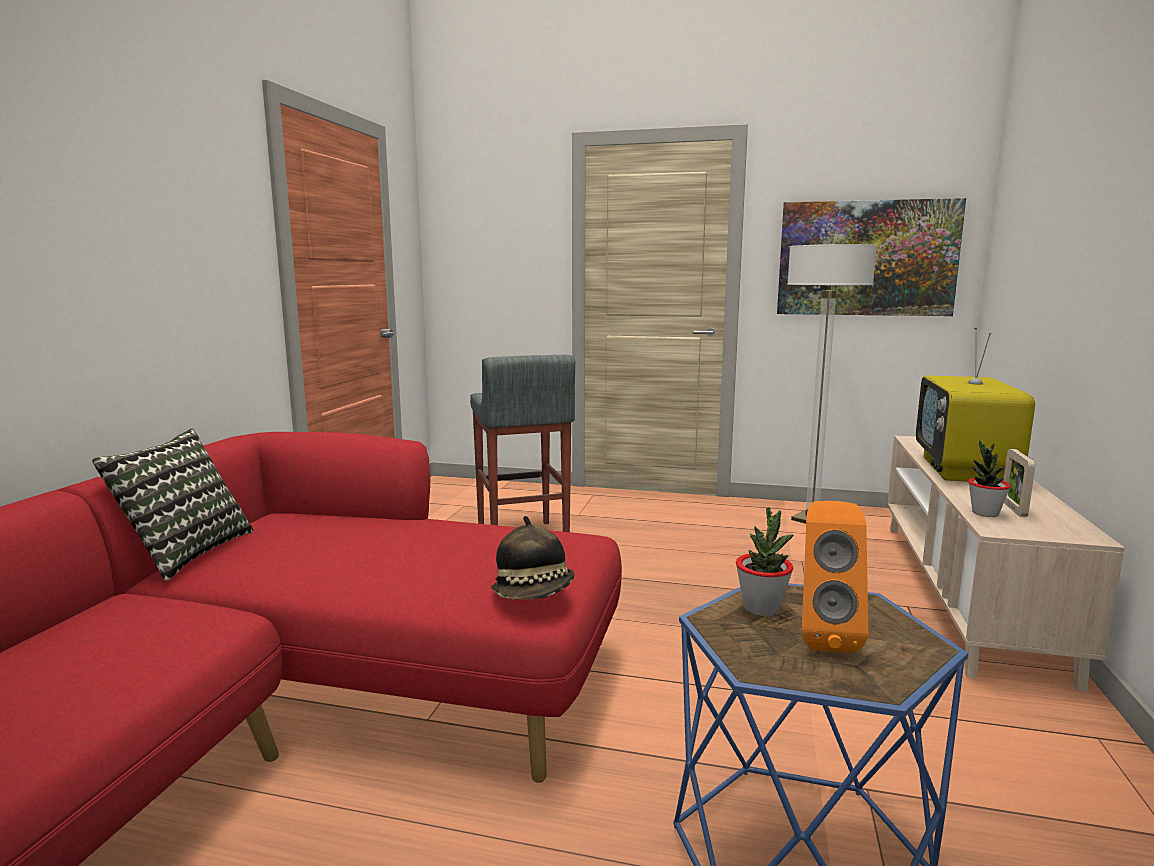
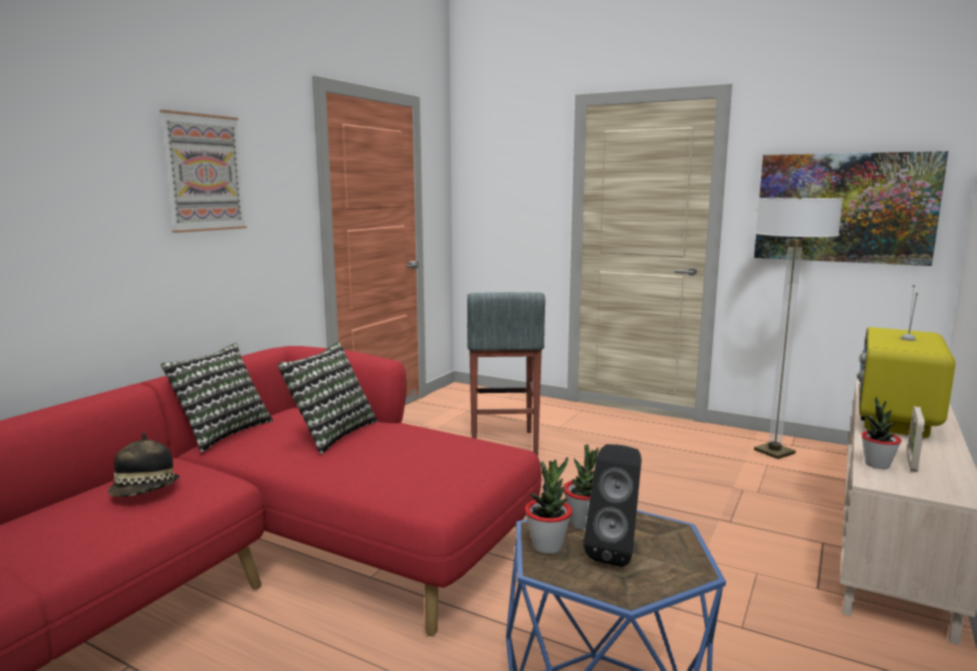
camera: 15 degrees right, 0 degrees up
hat [491,516,574,600] -> hat moved to [108,433,180,497]
orange speaker [802,501,868,653] -> black speaker [584,444,641,567]
none -> picture [160,110,247,233]
none -> pillow [278,342,377,454]
none -> potted plant [525,457,572,554]

